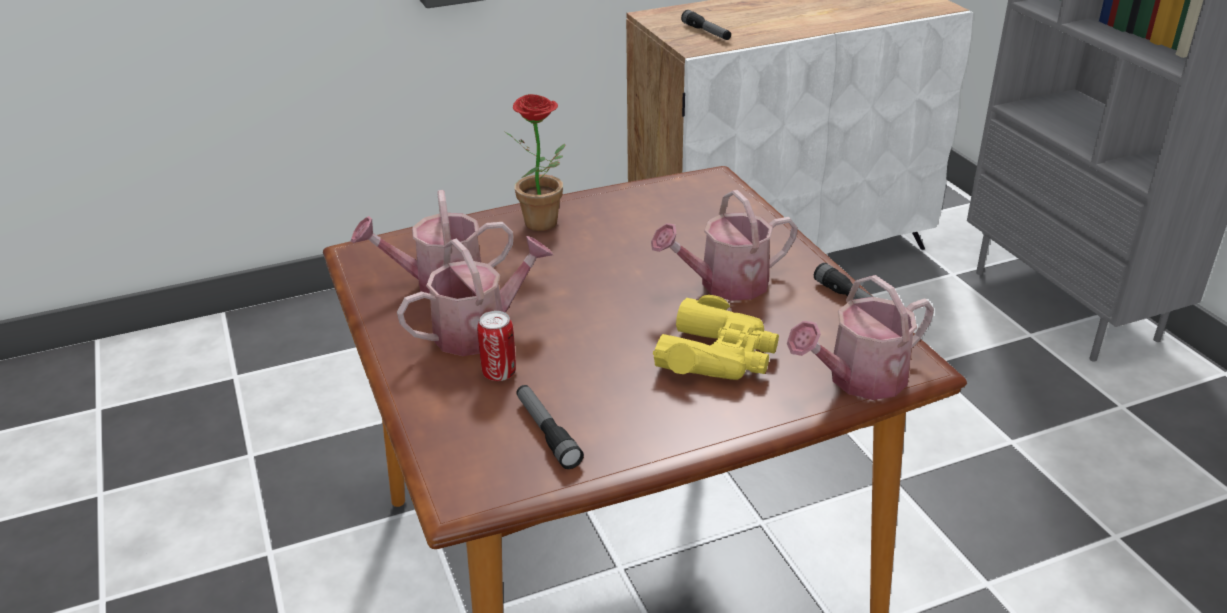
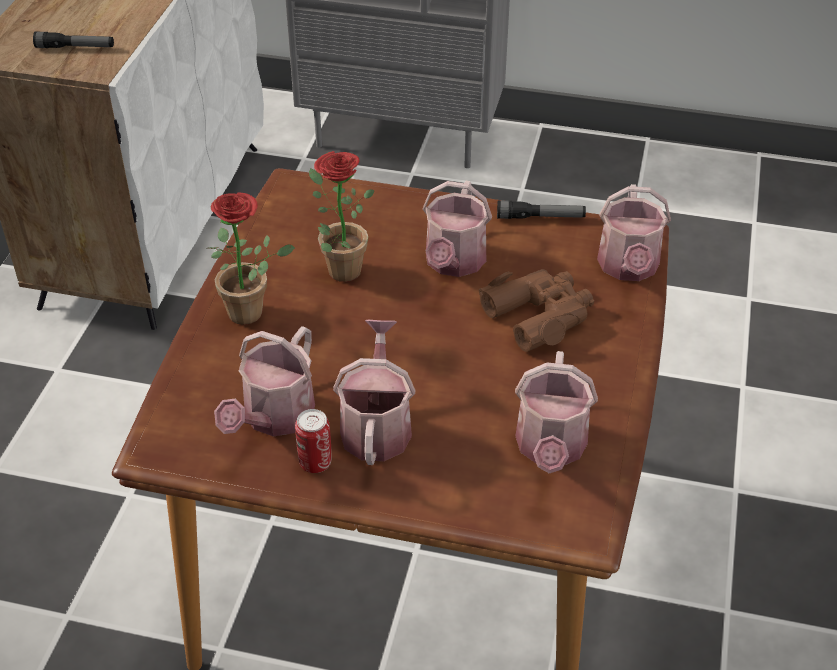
camera: 55 degrees left, 10 degrees up
can [477,311,516,381] -> can moved to [295,409,332,473]
flashlight [516,385,584,469] -> watering can [515,351,598,473]
yellow binoculars [653,295,779,380] -> brown binoculars [479,269,594,352]
none -> potted plant [309,151,375,282]

